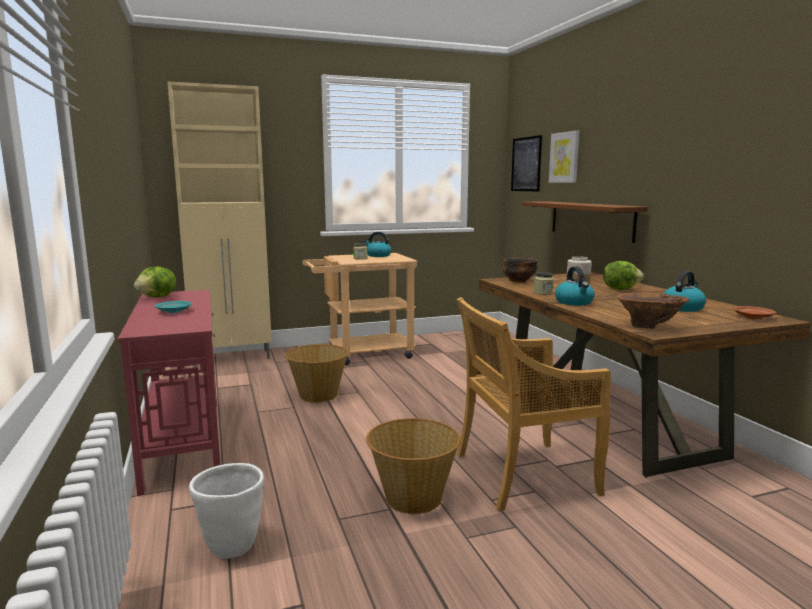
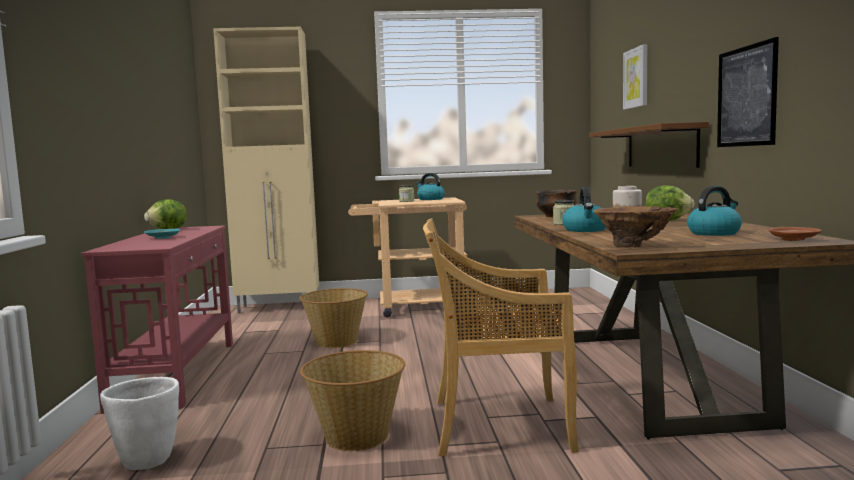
camera: 15 degrees right, 5 degrees down
picture [511,135,542,192] -> picture moved to [717,37,779,147]

